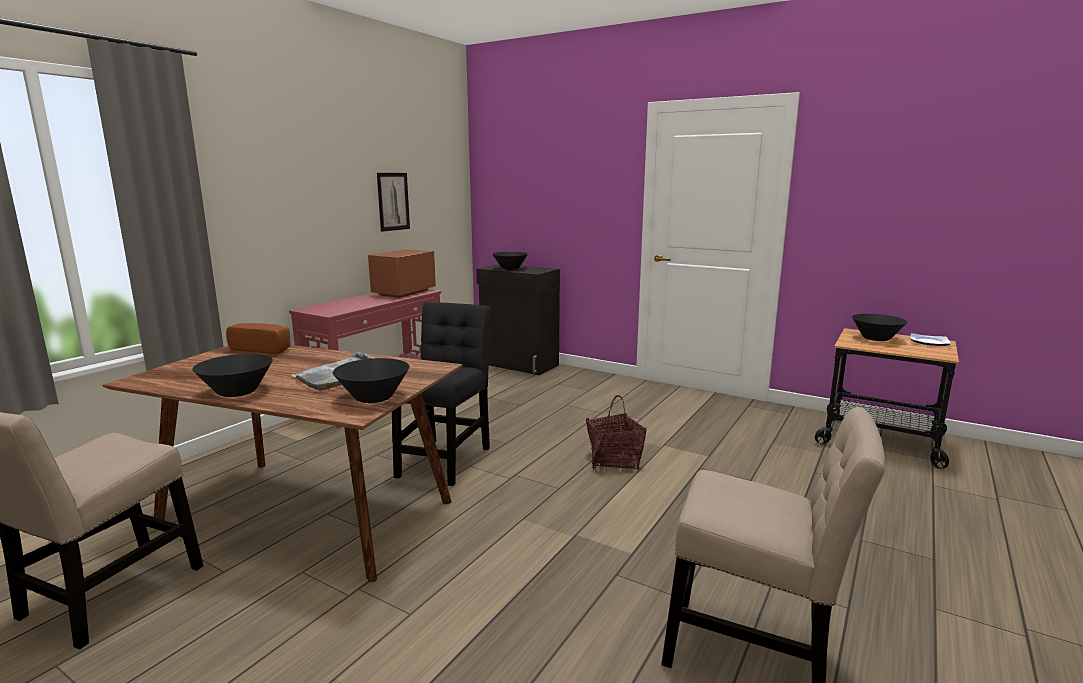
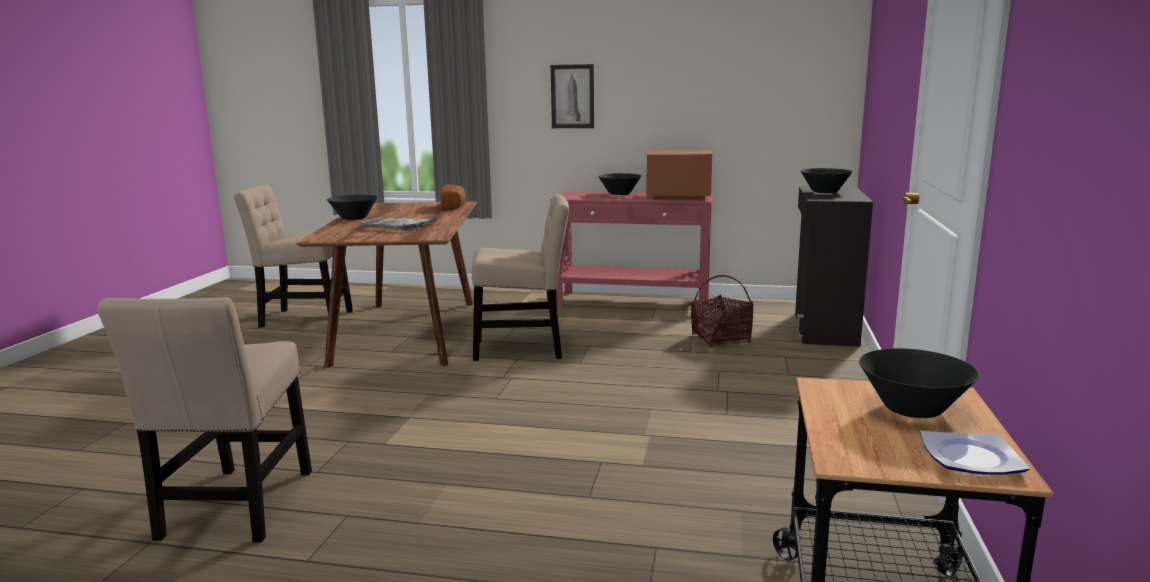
camera: 70 degrees right, 0 degrees up
black bowl [333,358,410,403] -> black bowl moved to [598,173,641,195]
picture [377,173,410,232] -> picture moved to [551,64,594,128]
black chair [392,302,491,486] -> beige chair [472,194,569,361]
basket [586,395,646,470] -> basket moved to [691,275,754,347]

